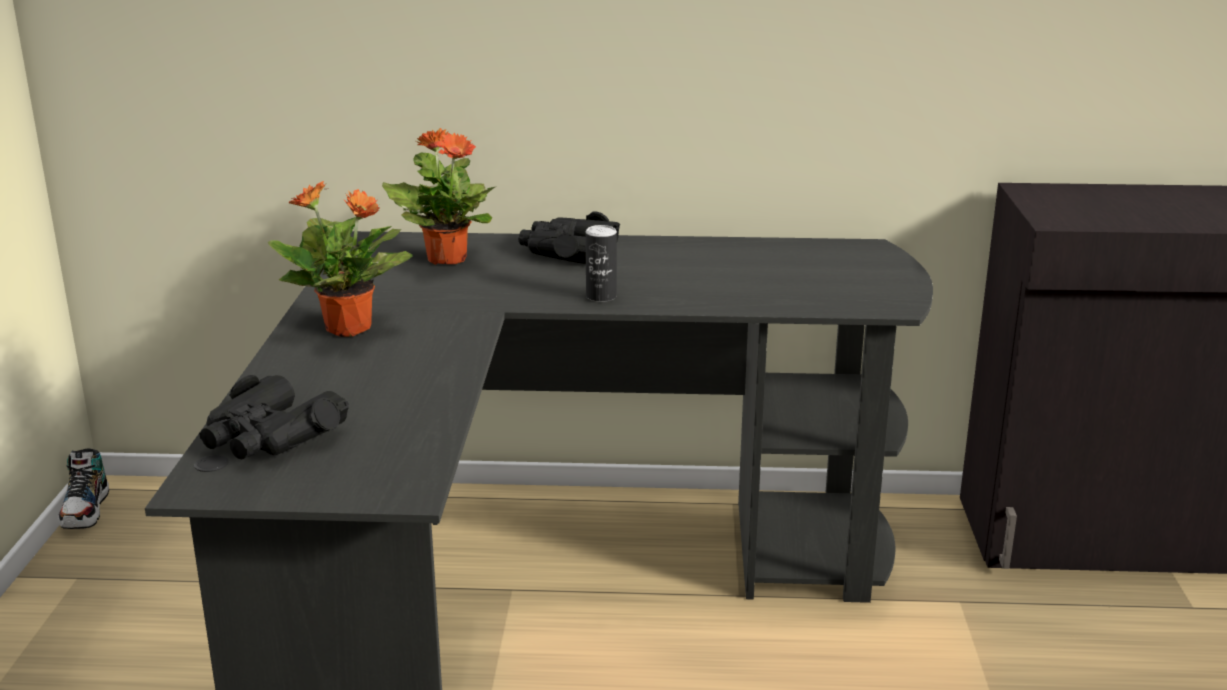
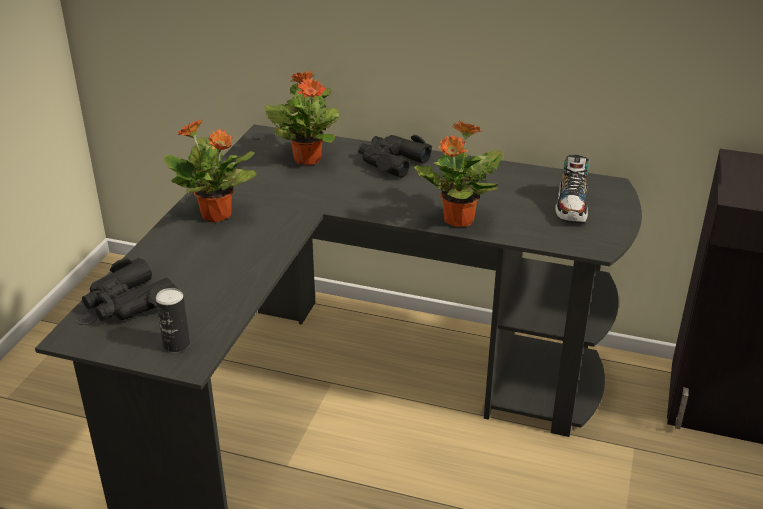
camera: 15 degrees right, 10 degrees up
shoe [58,448,109,529] -> shoe moved to [555,155,589,223]
can [585,225,617,302] -> can moved to [156,288,190,352]
none -> potted plant [414,120,503,227]

